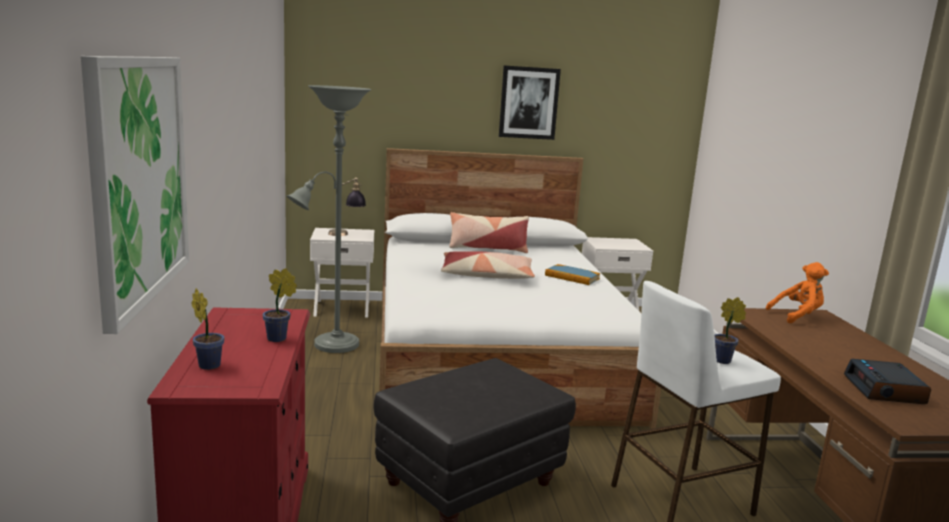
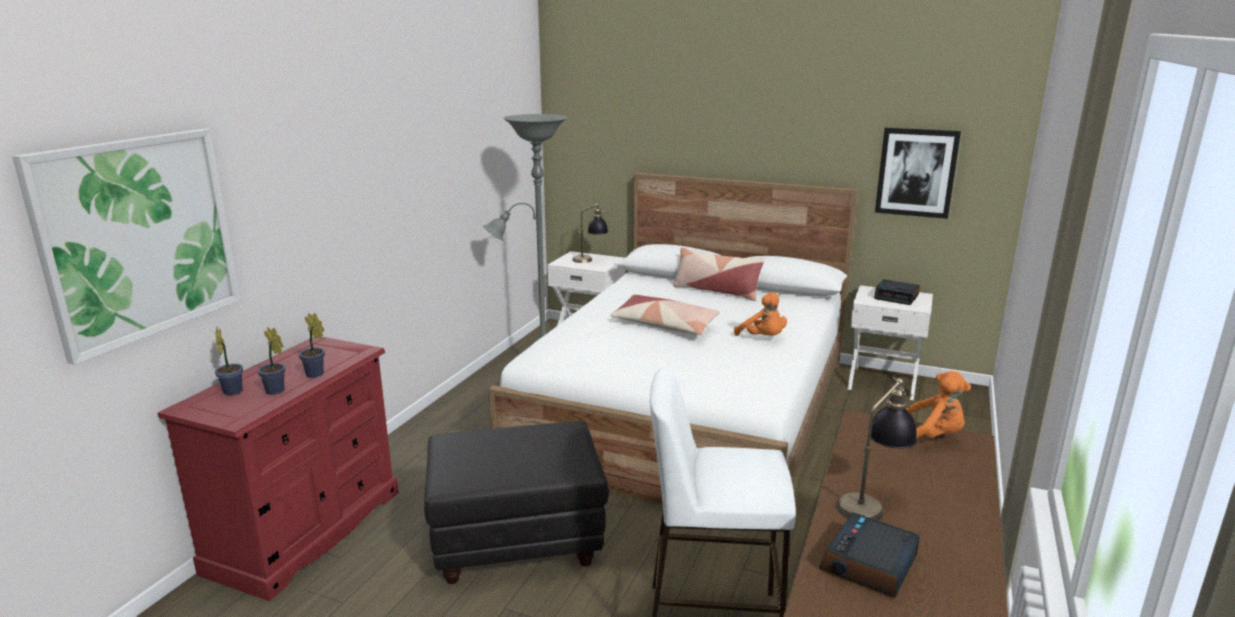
camera: 30 degrees right, 5 degrees up
picture [499,65,561,140] -> picture moved to [875,128,961,219]
book [545,264,600,285] -> orange plush toy [734,292,787,336]
potted plant [714,297,746,364] -> potted plant moved to [258,328,285,395]
none -> table lamp [837,377,917,521]
none -> alarm clock [874,279,920,305]

